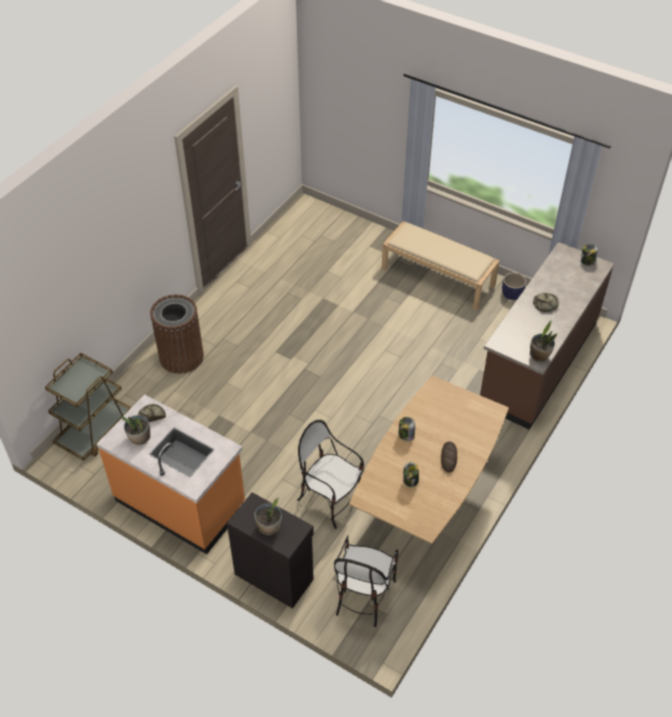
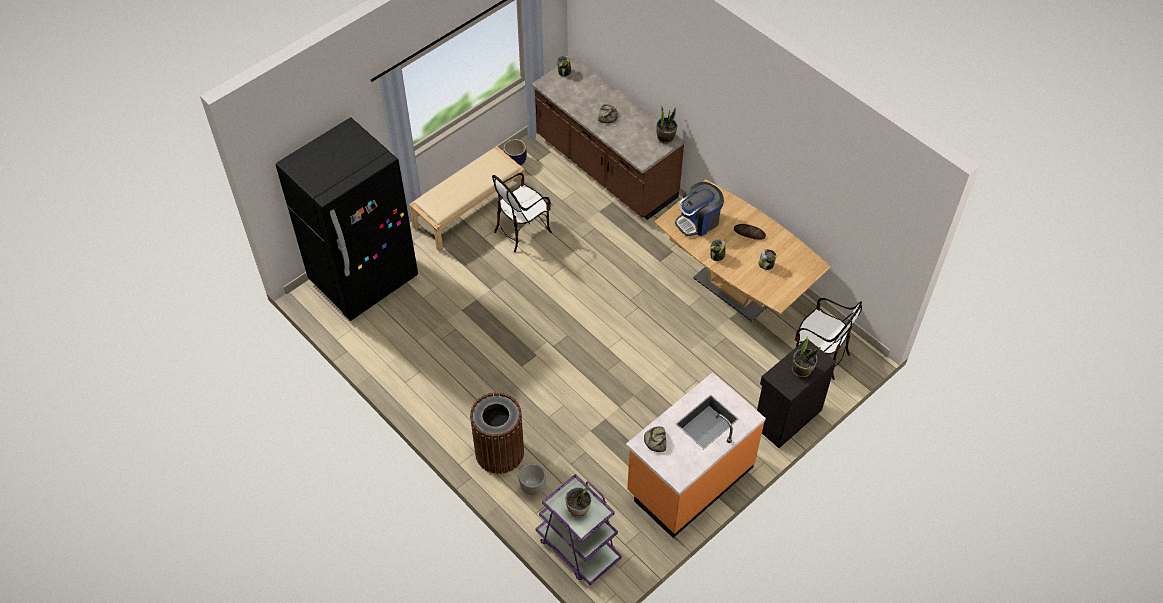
camera: 75 degrees left, 5 degrees up
brown cart [45,353,132,461] -> purple cart [536,474,622,585]
potted plant [120,415,151,445] -> potted plant moved to [565,485,591,517]
chair [297,420,364,529] -> chair moved to [492,173,552,252]
none -> black fridge [276,118,418,321]
none -> planter [519,464,546,495]
none -> coffee machine [675,182,724,236]

